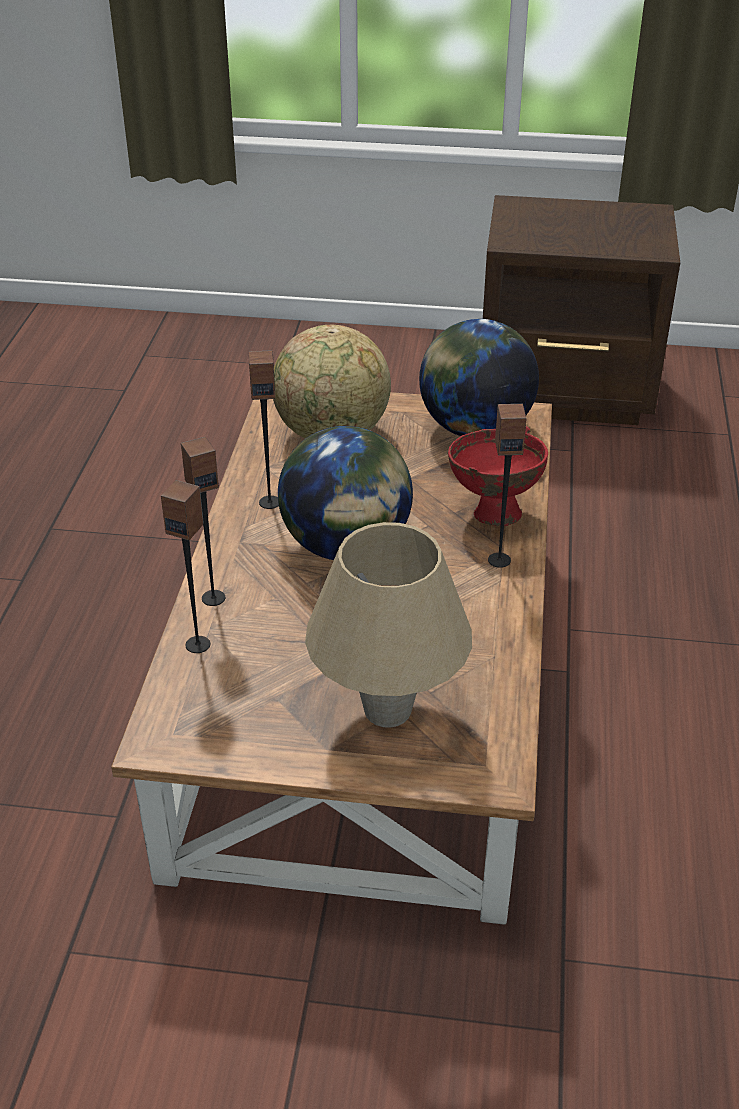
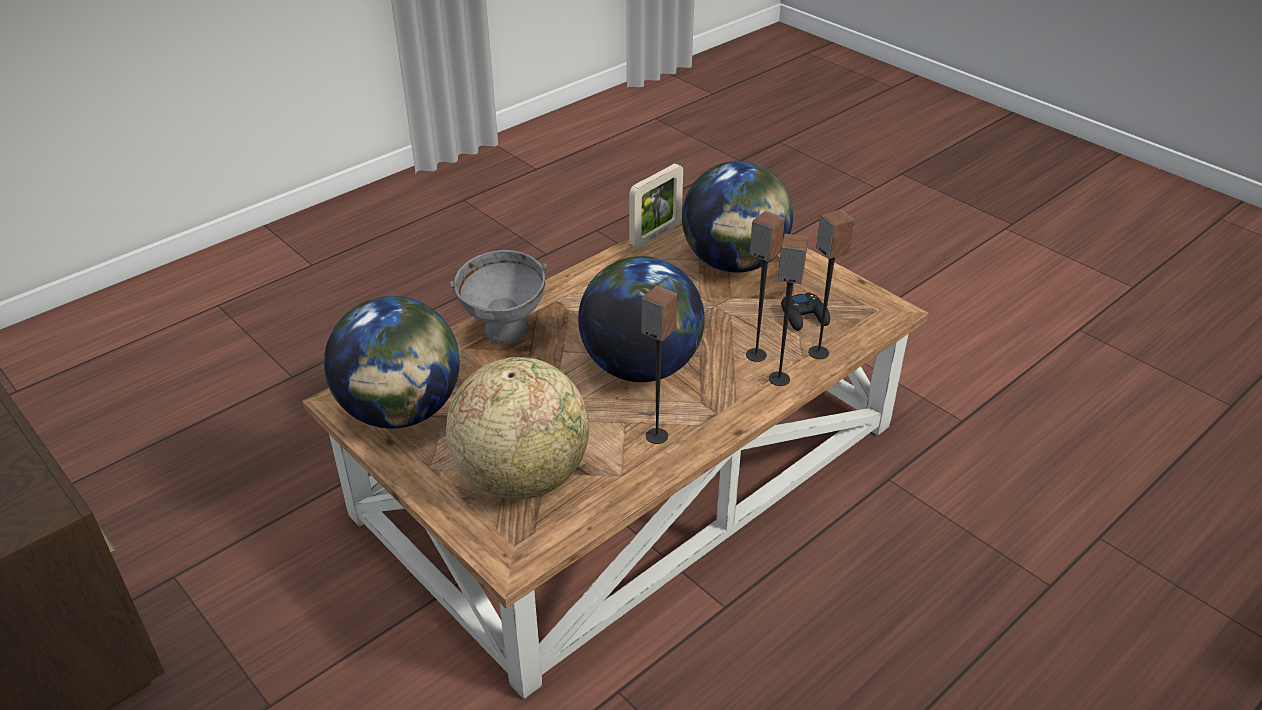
camera: 140 degrees left, 0 degrees up
beige table lamp [305,522,472,728] -> globe [682,161,793,273]
red bowl [448,426,548,526] -> grey bowl [450,250,547,344]
speaker [488,404,527,568] -> speaker moved to [746,211,785,362]
none -> picture frame [629,163,683,249]
none -> black game controller [781,293,830,331]

